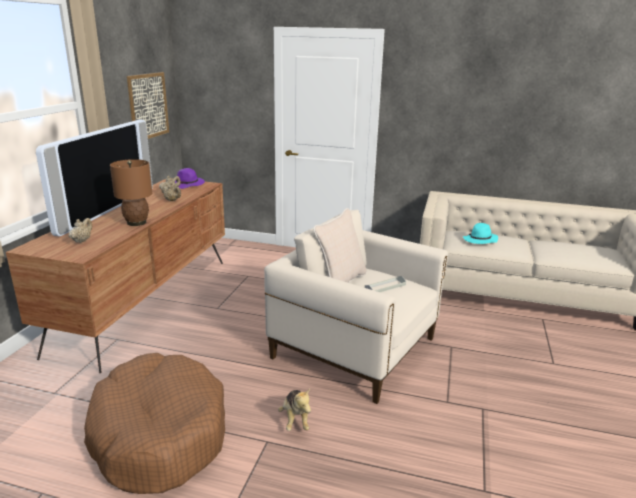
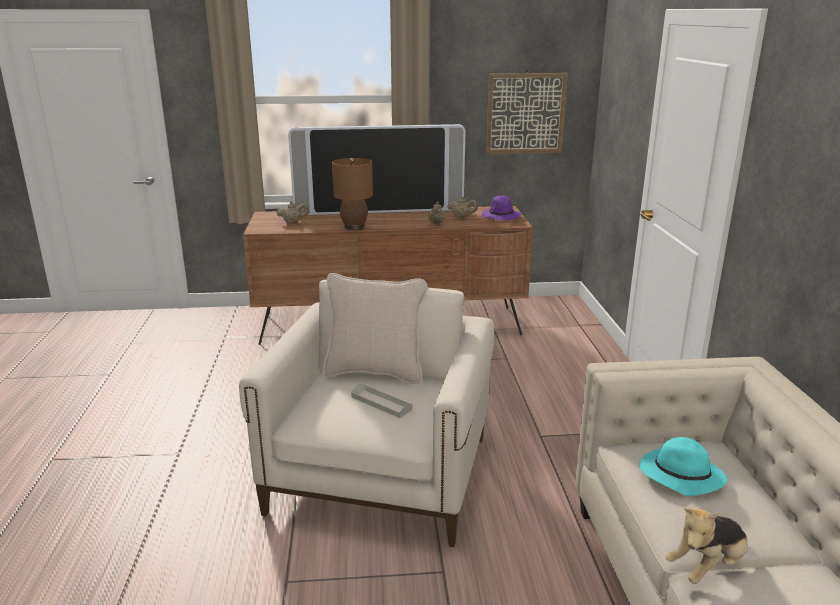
camera: 70 degrees right, 0 degrees up
brown dog bed [84,353,225,494] -> none
plush toy [278,388,311,431] -> plush toy moved to [665,508,748,584]

